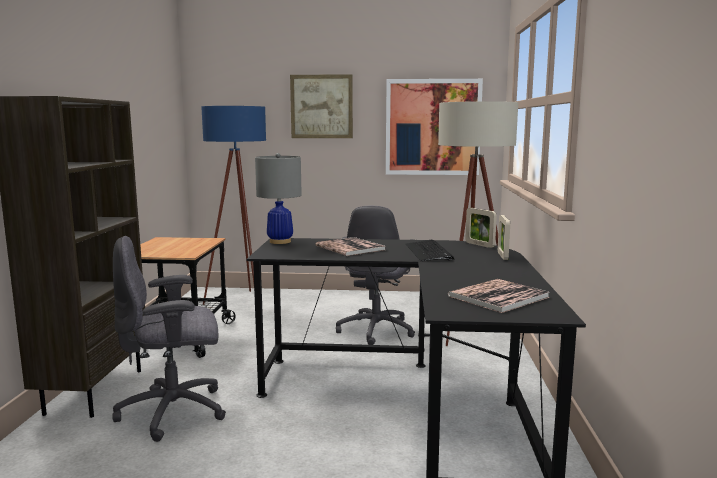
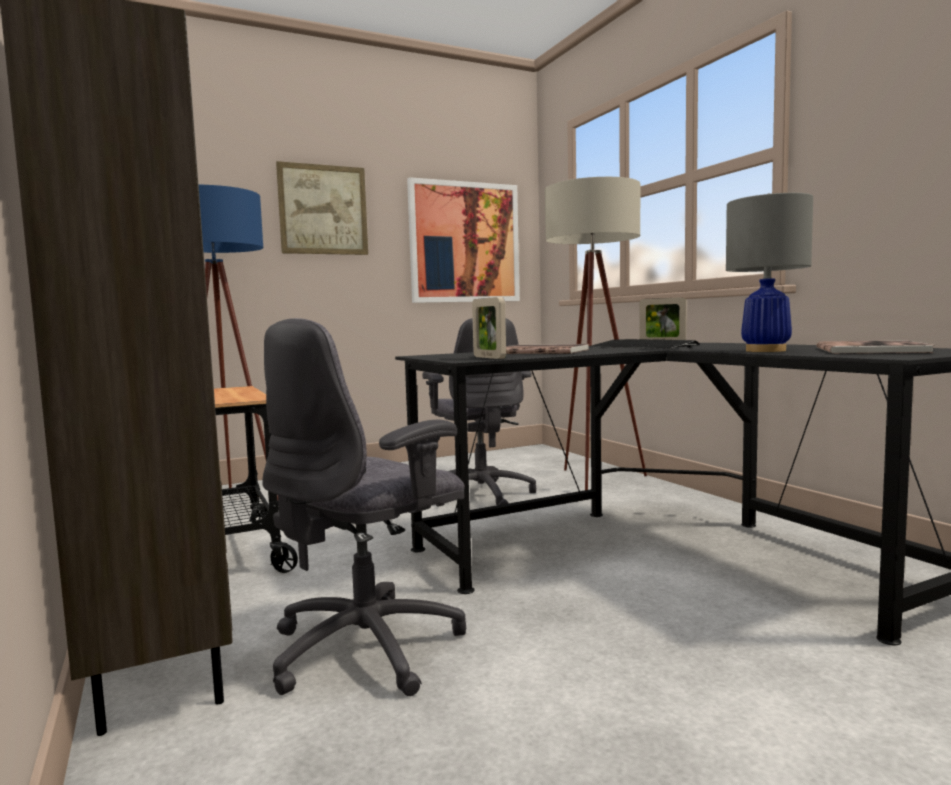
camera: 30 degrees left, 5 degrees down
grey table lamp [255,153,302,244] -> grey table lamp moved to [726,193,813,352]
picture frame [498,215,510,260] -> picture frame moved to [472,297,506,359]

